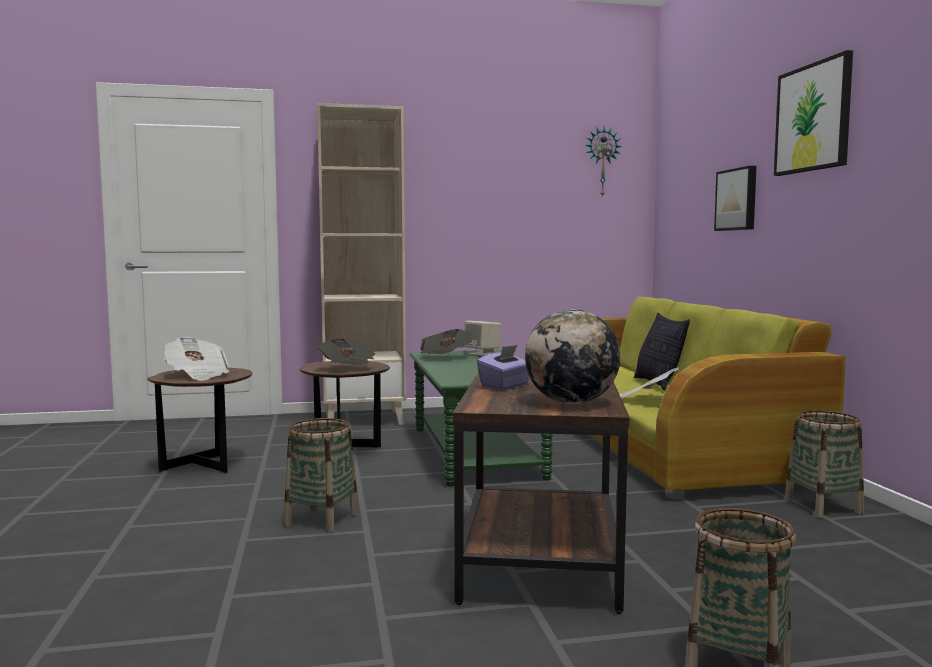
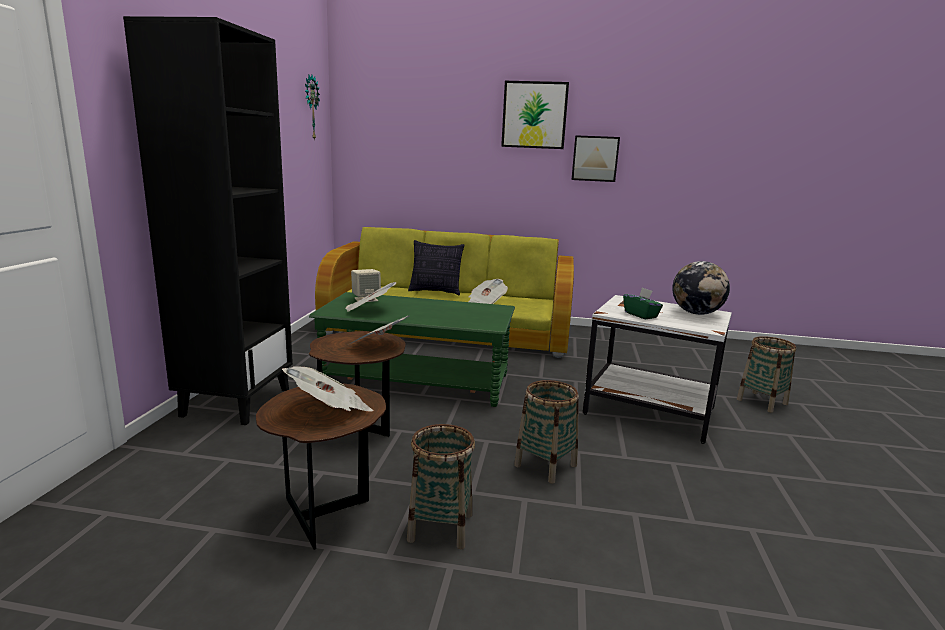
camera: 70 degrees left, 10 degrees up
beige bookcase [317,103,406,425] -> black bookcase [123,16,293,425]
brown side table [453,375,630,614] -> white side table [583,295,732,444]
purple tissue box [477,345,529,390] -> green tissue box [623,287,663,319]
picture [714,166,757,231] -> picture moved to [571,135,620,182]
basket [785,410,864,518] -> basket moved to [407,424,475,549]

